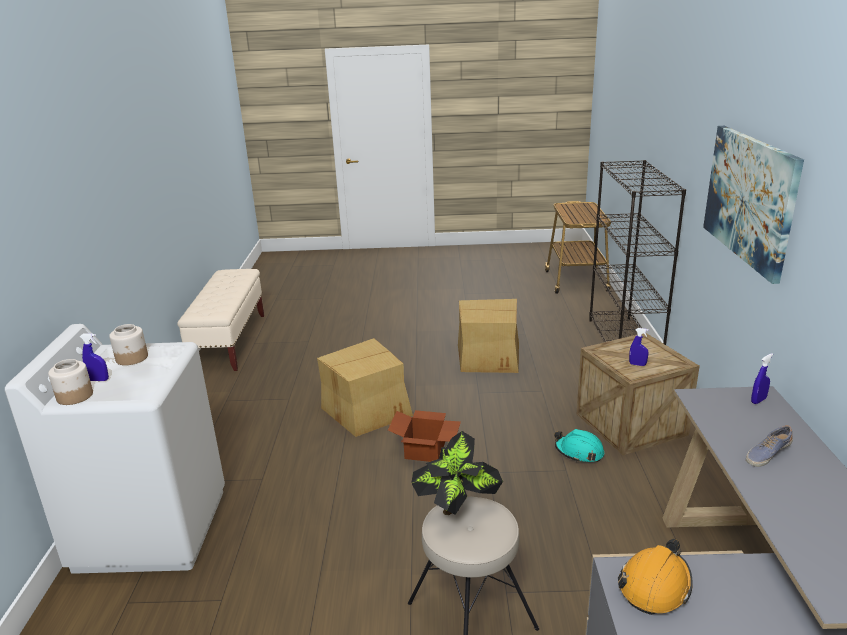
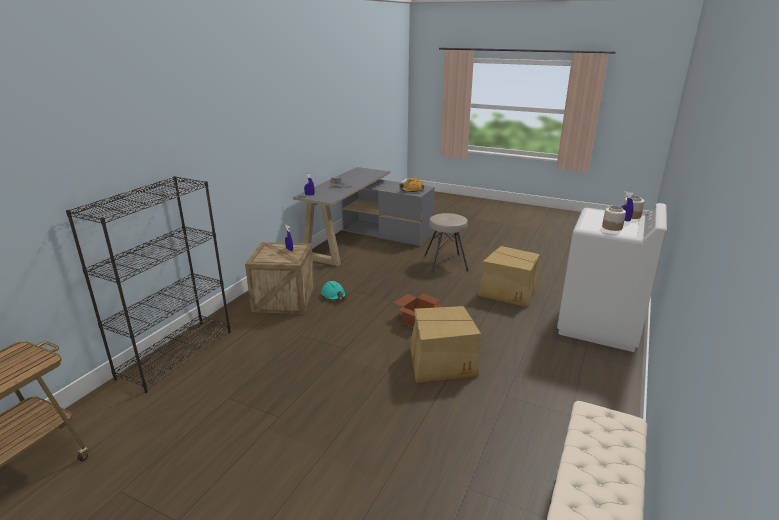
camera: 155 degrees left, 0 degrees up
potted plant [411,431,503,515] -> none
cardboard box [458,299,519,373] -> cardboard box moved to [478,246,540,307]
picture [703,126,804,284] -> none

